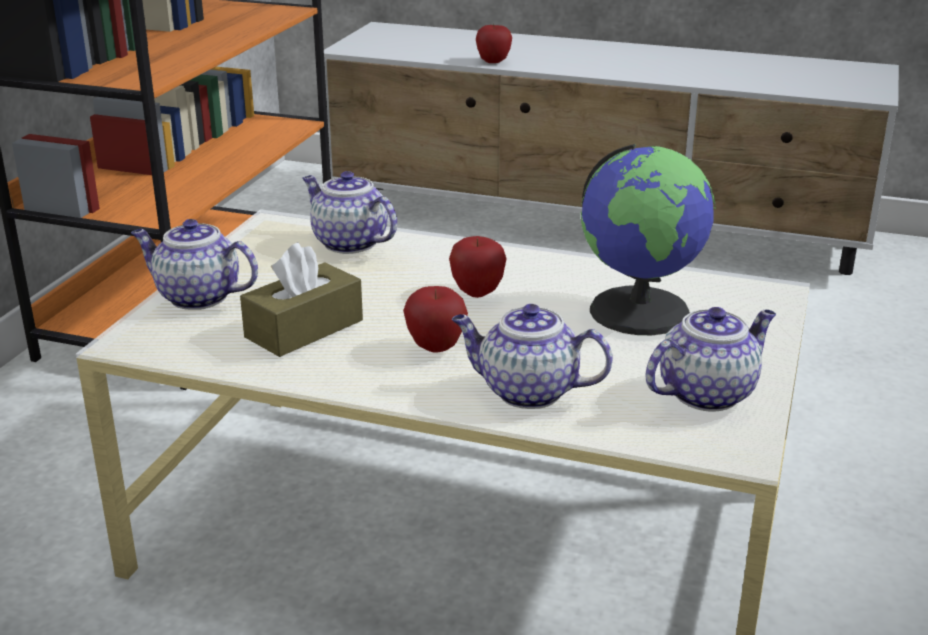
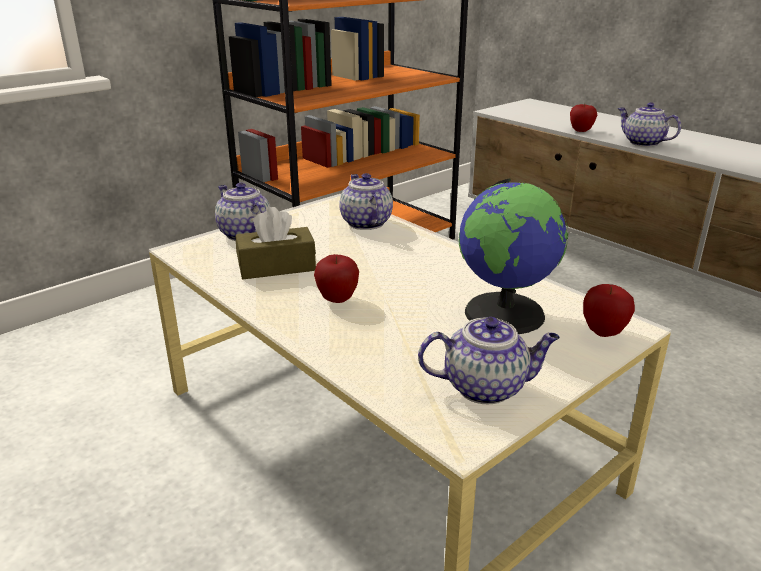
camera: 30 degrees right, 0 degrees up
apple [449,236,507,298] -> apple moved to [583,284,635,337]
teapot [452,304,612,409] -> teapot moved to [618,102,681,147]

